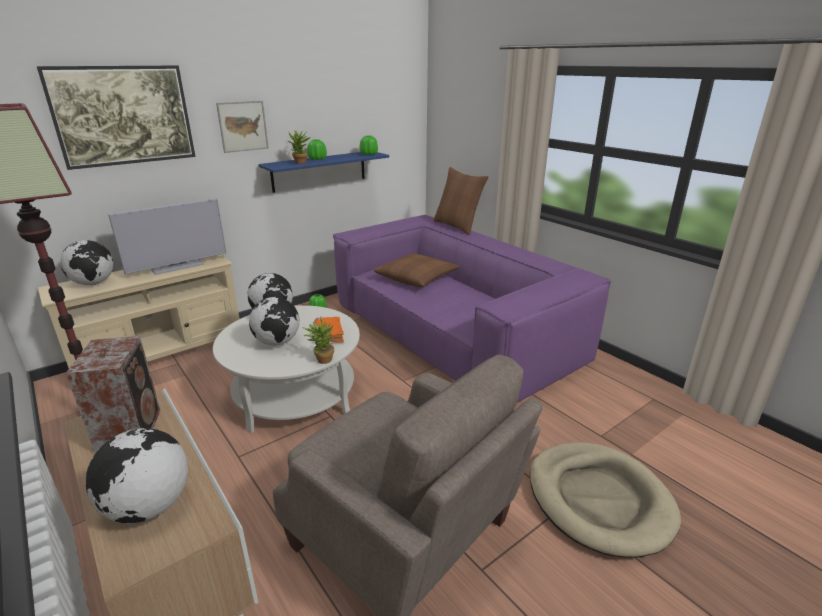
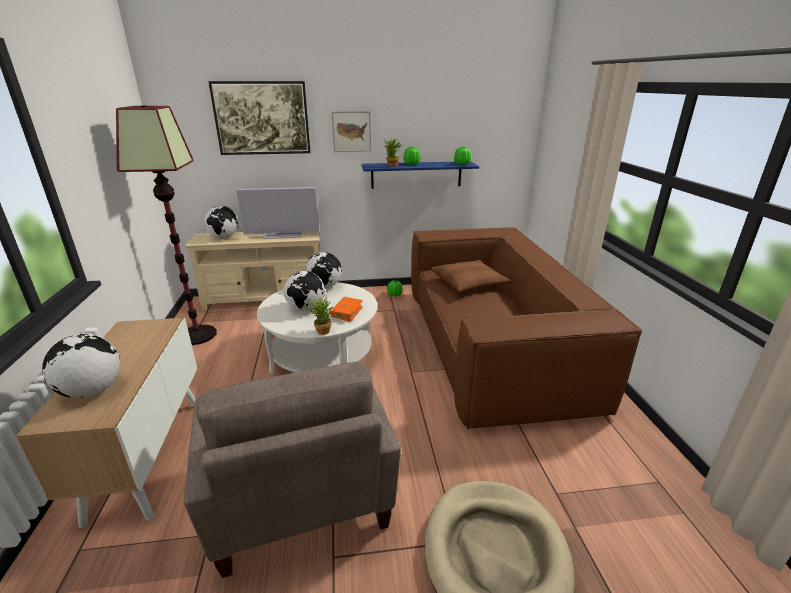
camera: 30 degrees right, 0 degrees up
speaker [66,336,160,453] -> none
purple sofa [333,215,611,403] -> brown sofa [411,227,642,430]
brown pillow [433,167,488,235] -> none

